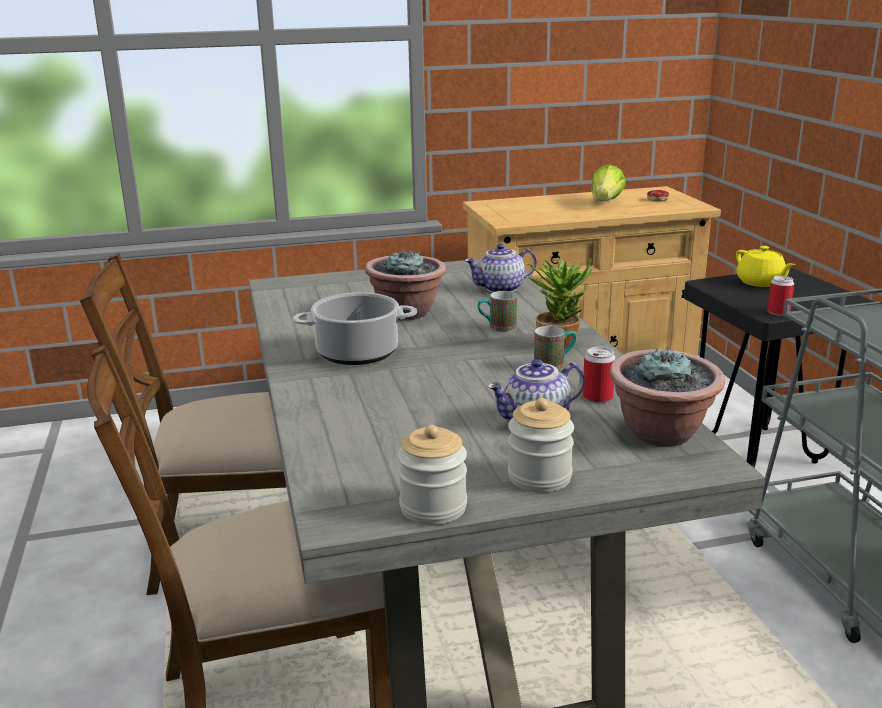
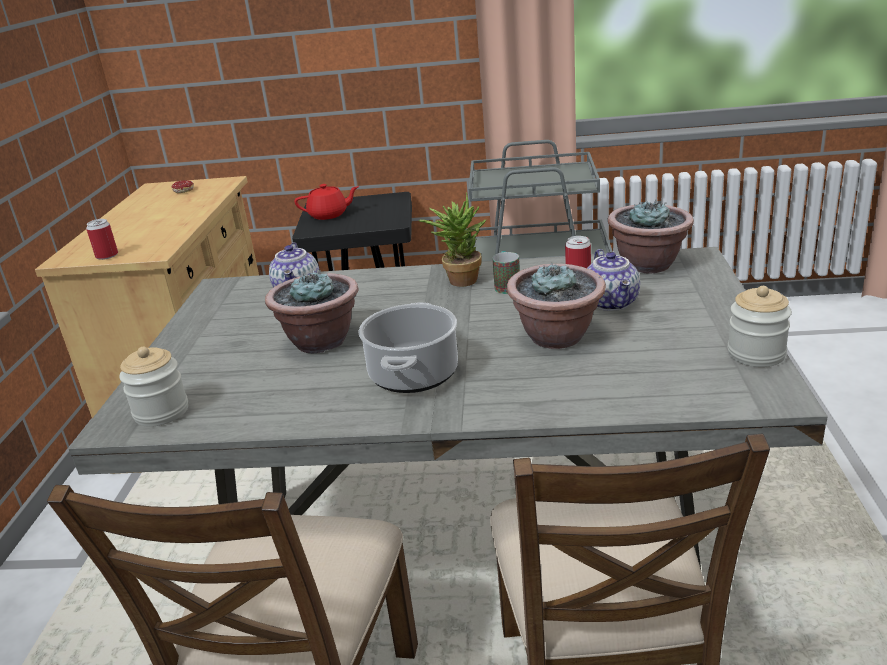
camera: 70 degrees left, 5 degrees up
mug [478,291,517,332] -> none
jar [508,398,574,493] -> jar moved to [119,347,188,427]
lettuce [591,164,626,201] -> none
yellow teapot [736,246,796,287] -> red teapot [294,184,359,220]
can [767,276,794,316] -> can moved to [86,219,118,260]
none -> potted plant [507,262,606,349]

